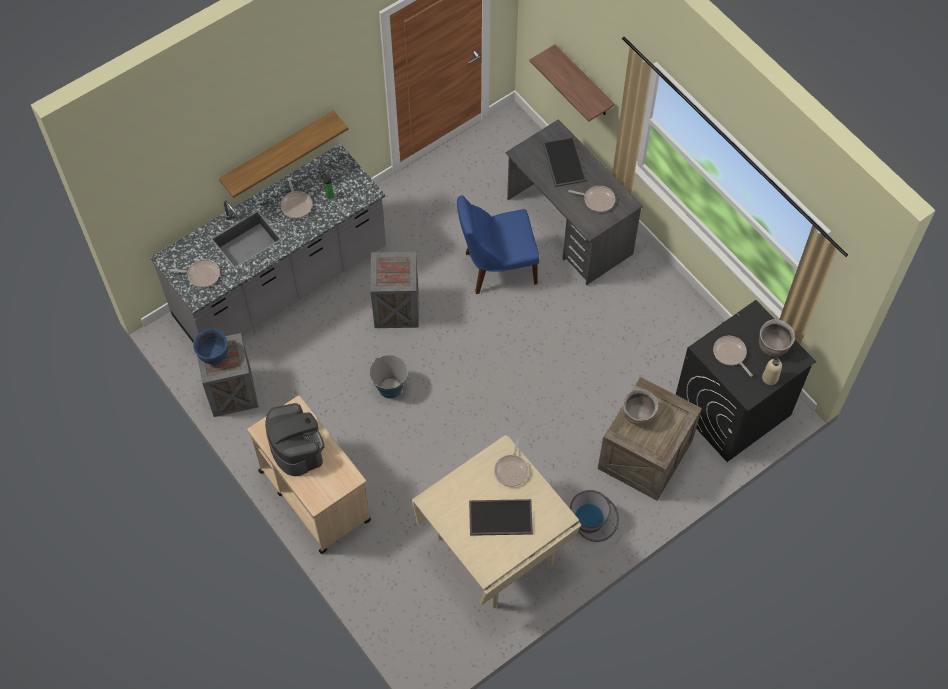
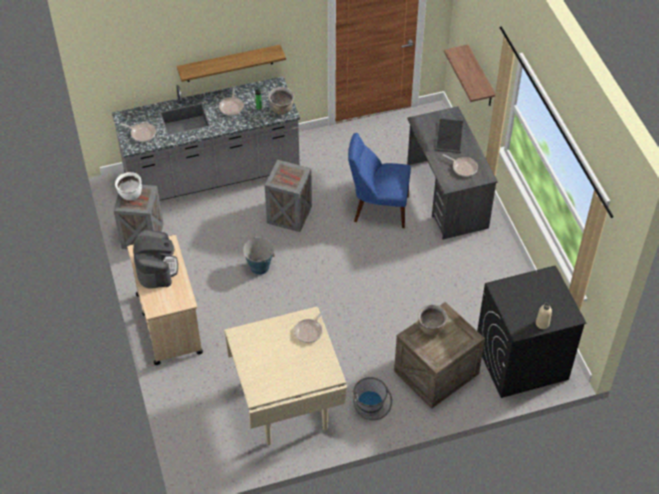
camera: 20 degrees right, 10 degrees down
blue cooking pot [193,329,228,364] -> white cooking pot [115,172,142,200]
tray [469,499,533,536] -> none
frying pan [713,336,753,377] -> none
brown cooking pot [759,319,795,357] -> brown cooking pot moved to [268,87,294,115]

